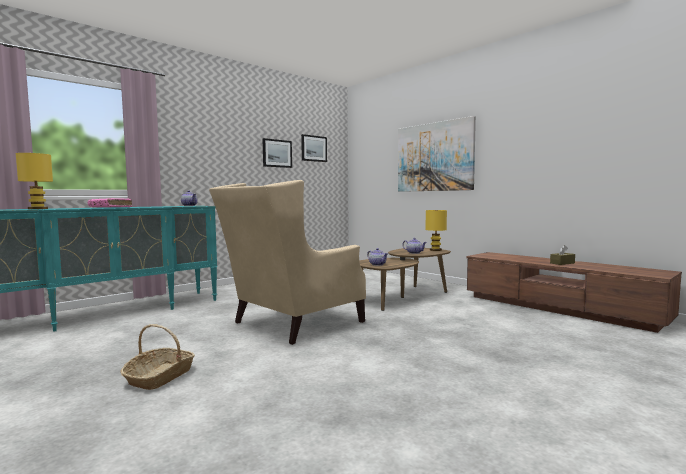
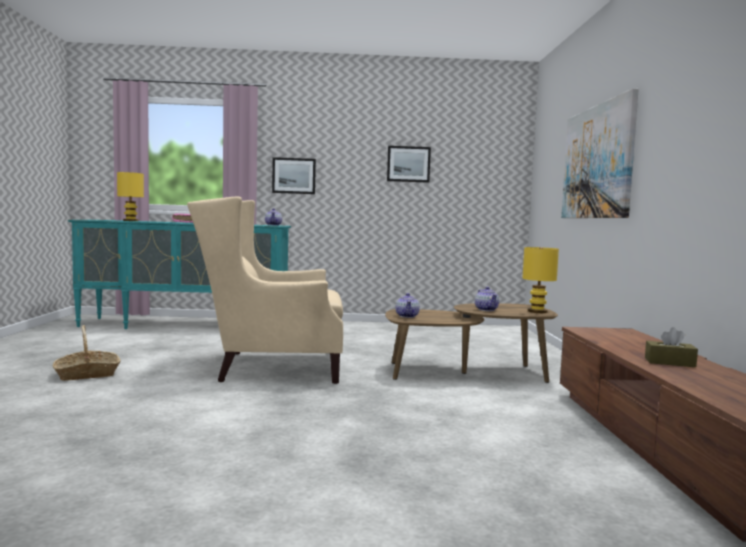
camera: 40 degrees right, 0 degrees up
picture [301,134,327,162] -> picture moved to [272,157,316,194]

